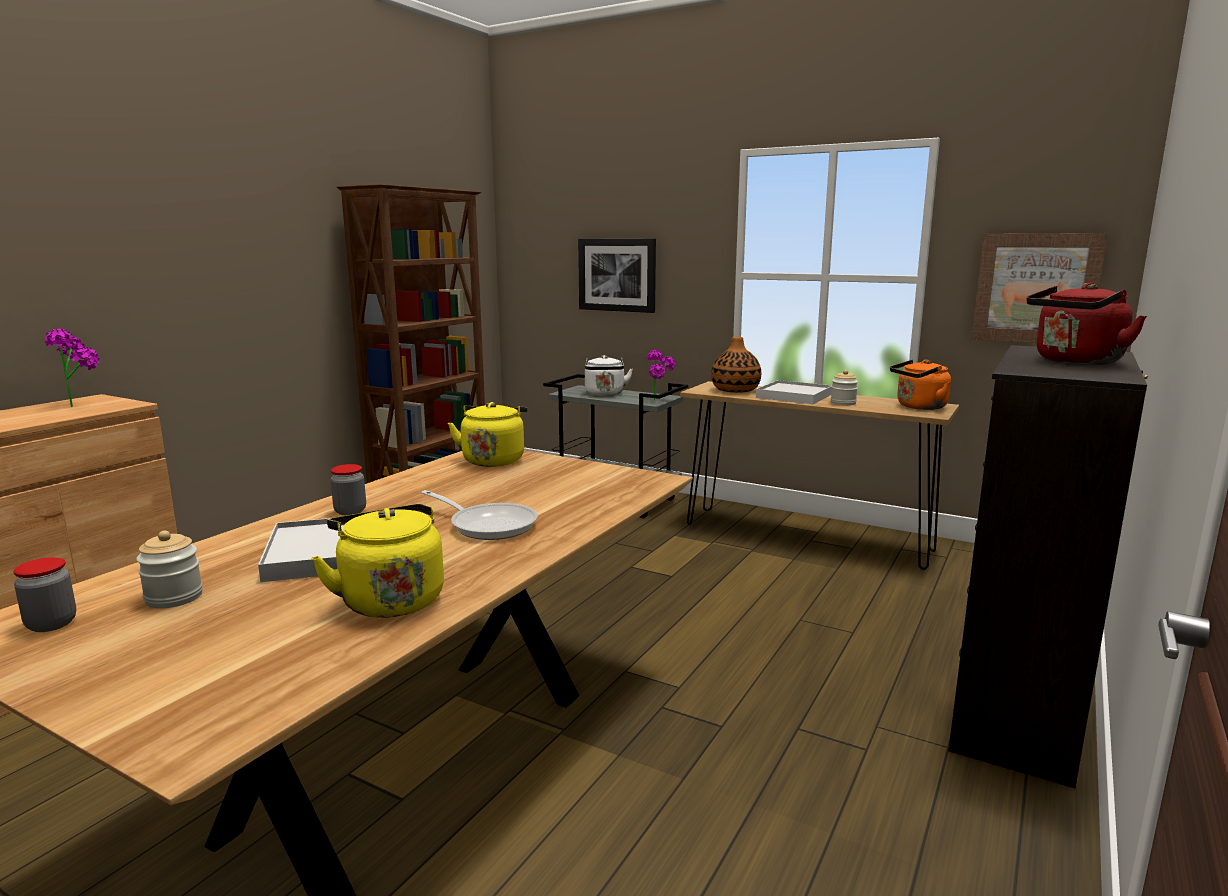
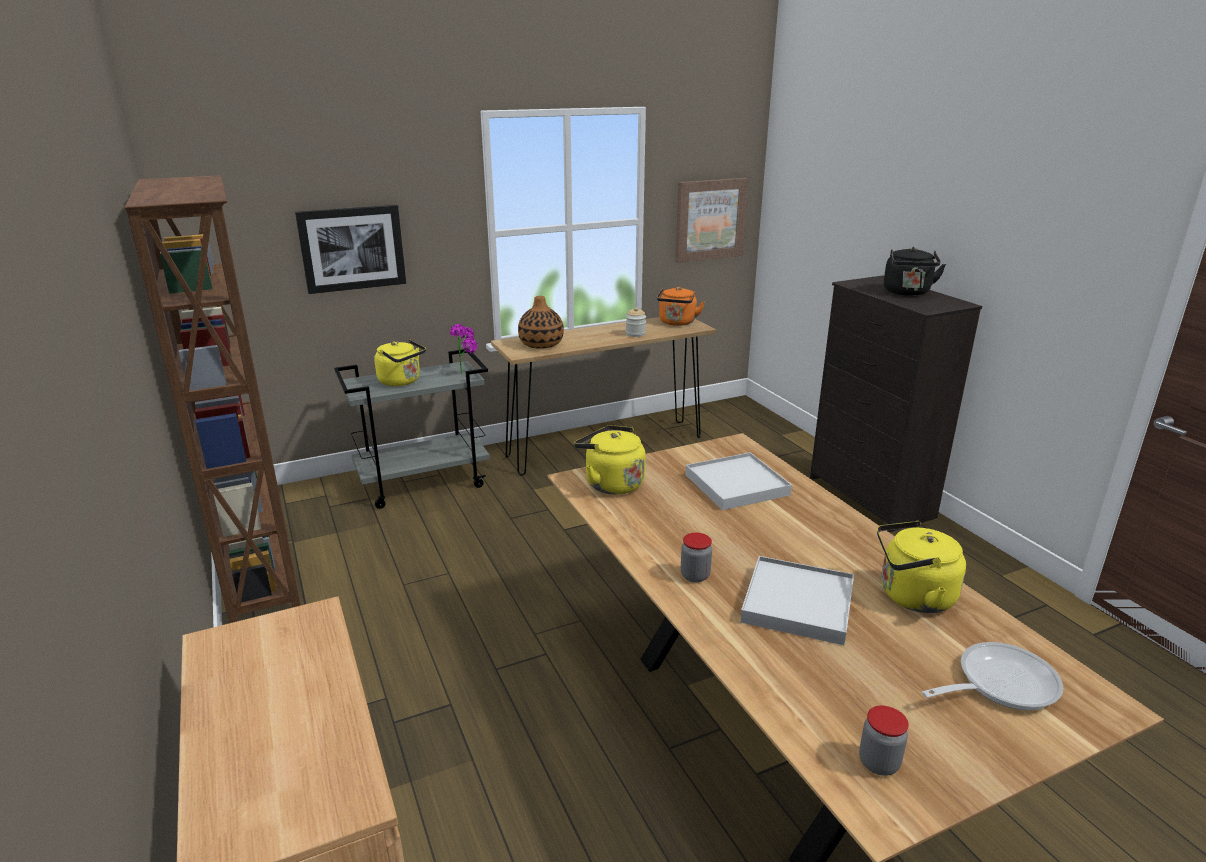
camera: 55 degrees left, 10 degrees up
potted plant [45,329,99,407] -> none
jar [136,531,203,608] -> none
frying pan [421,490,538,540] -> frying pan moved to [922,642,1063,710]
white kettle [585,355,633,396] -> yellow kettle [374,340,426,386]
white tray [756,380,832,404] -> white tray moved to [685,452,792,510]
red kettle [1026,283,1147,365] -> black kettle [884,247,946,296]

